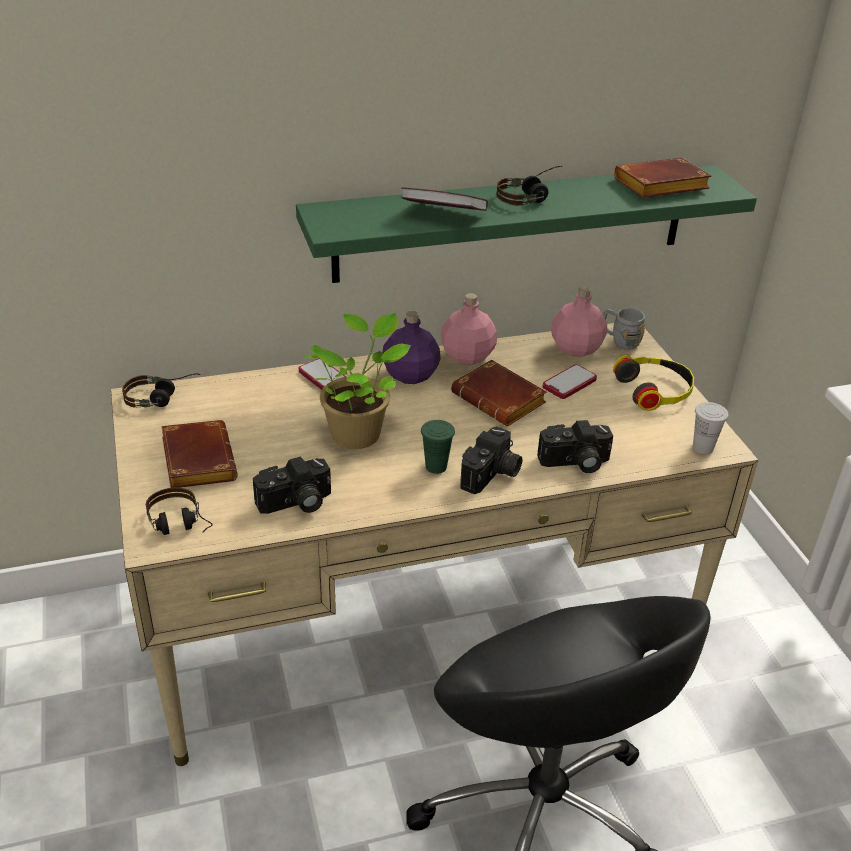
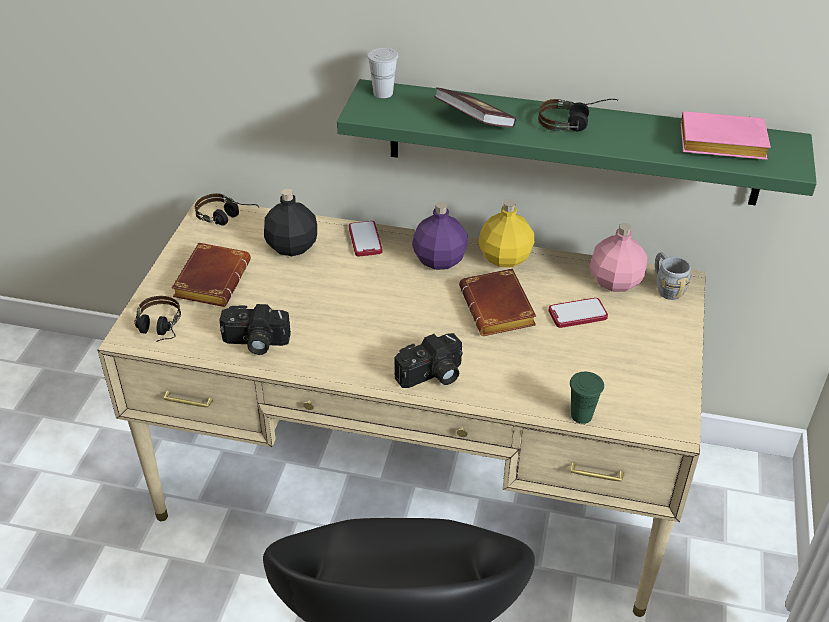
camera: 30 degrees right, 5 degrees up
potted plant [303,313,411,449] -> none
green cup [421,420,455,474] -> green cup moved to [570,372,604,424]
pink bottle [440,293,497,365] -> yellow bottle [478,200,534,267]
camera [537,420,613,473] -> none
headphones [613,355,694,411] -> none
brown book [614,158,711,198] -> pink book [681,111,771,160]
white cup [693,402,729,454] -> white cup moved to [367,47,398,98]
none -> black bottle [264,189,317,256]

